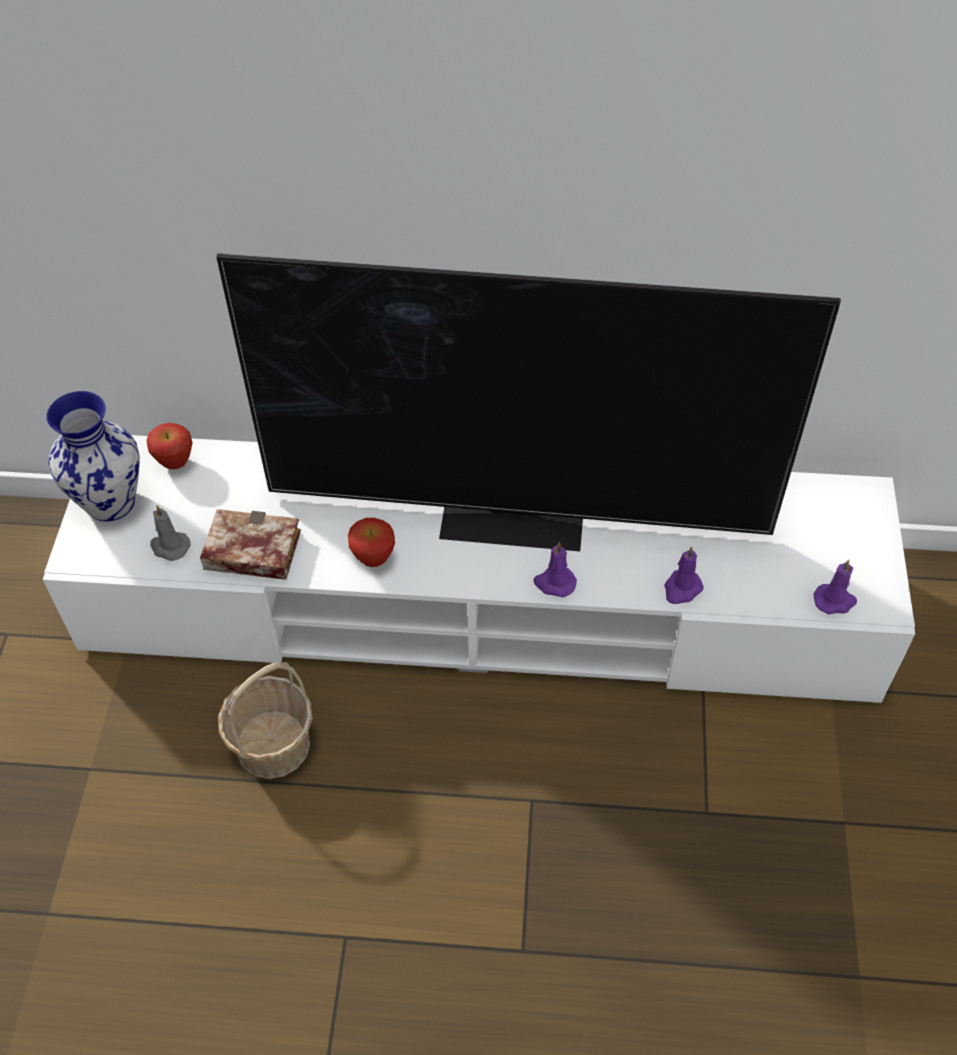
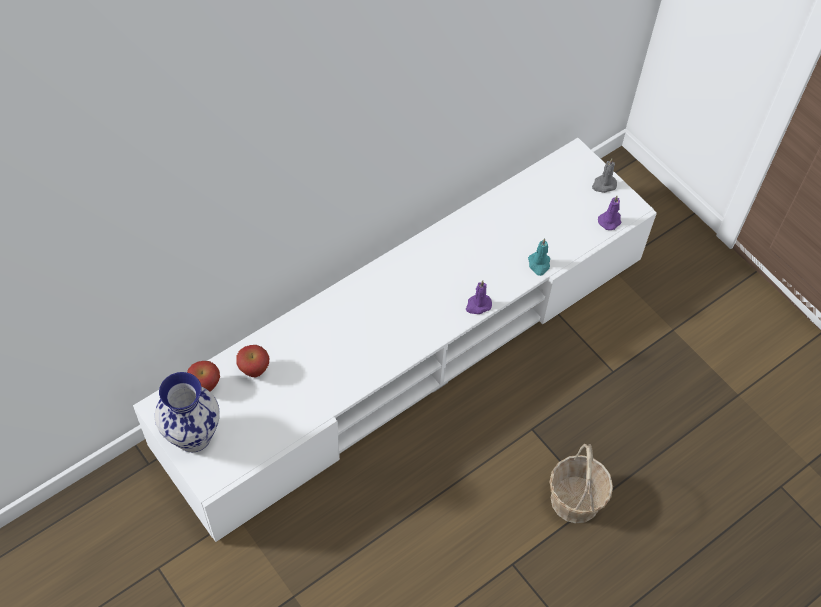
camera: 45 degrees left, 5 degrees up
grey candle [150,505,191,561] -> grey candle moved to [592,159,617,193]
book [200,509,301,580] -> none
television [216,253,841,551] -> none
basket [218,662,313,779] -> basket moved to [550,444,613,523]
apple [348,518,395,567] -> apple moved to [236,345,269,377]
purple candle [664,546,704,604] -> turquoise candle [528,238,550,276]

